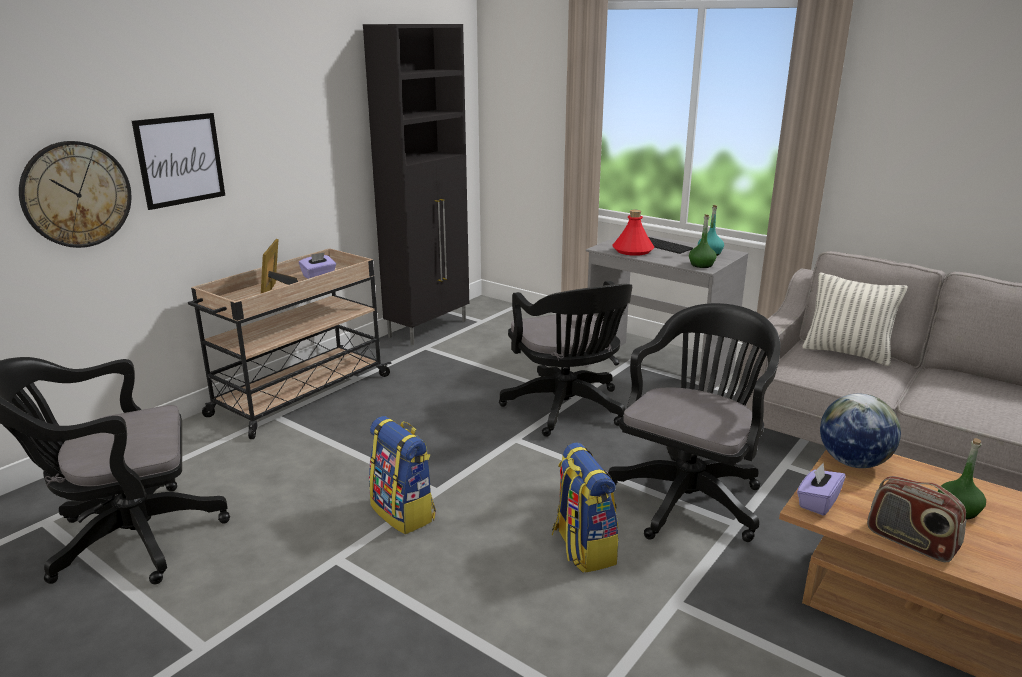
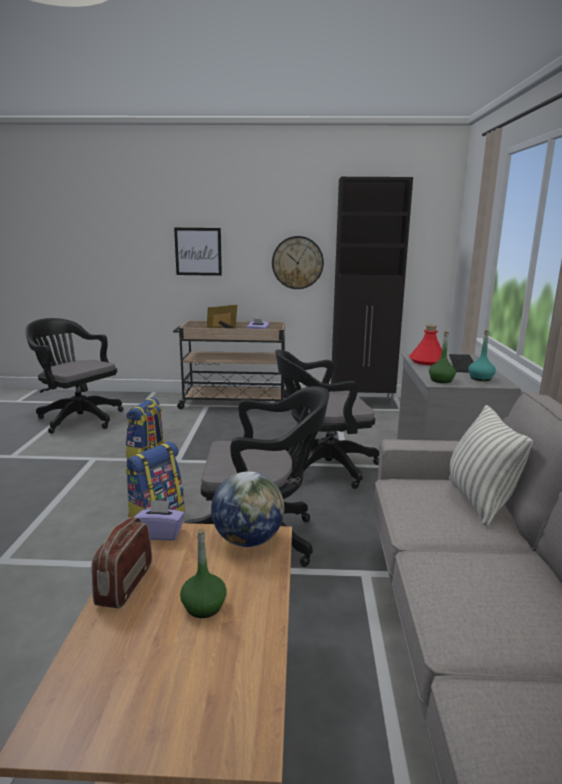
camera: 55 degrees right, 5 degrees down
wall clock [19,141,132,248] -> wall clock moved to [272,236,324,289]
black office chair [499,281,632,437] -> black office chair turned 45 degrees clockwise [275,350,379,489]

